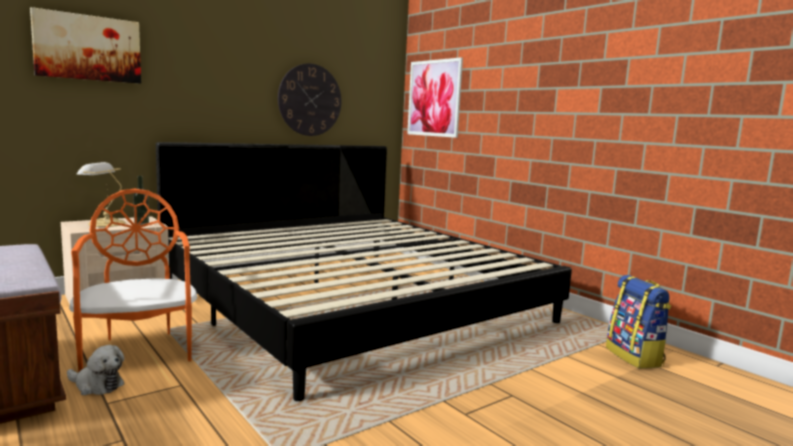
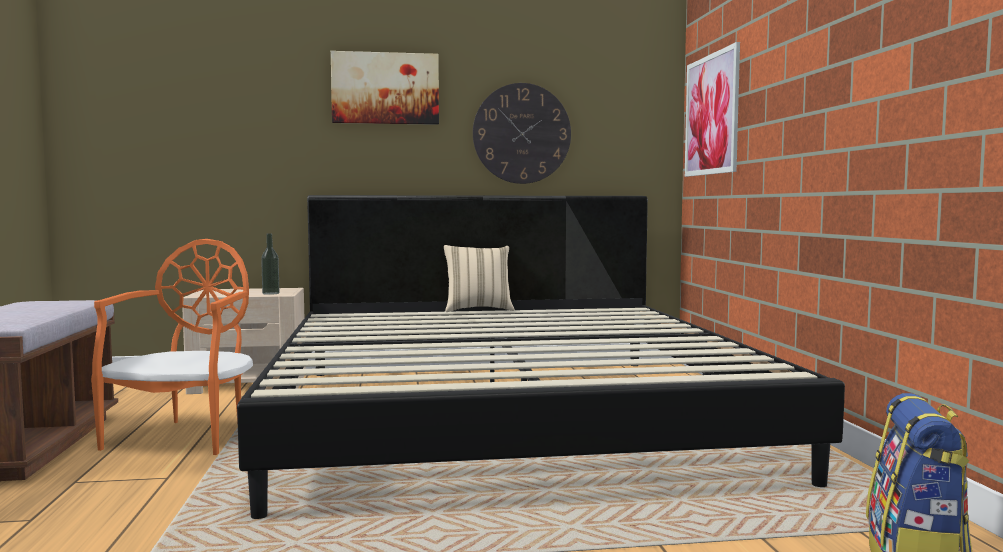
camera: 30 degrees right, 5 degrees down
picture [30,7,141,84] -> picture moved to [331,51,439,125]
plush toy [67,345,124,395] -> none
table lamp [77,162,126,227] -> none
none -> beige pillow [444,245,515,312]

